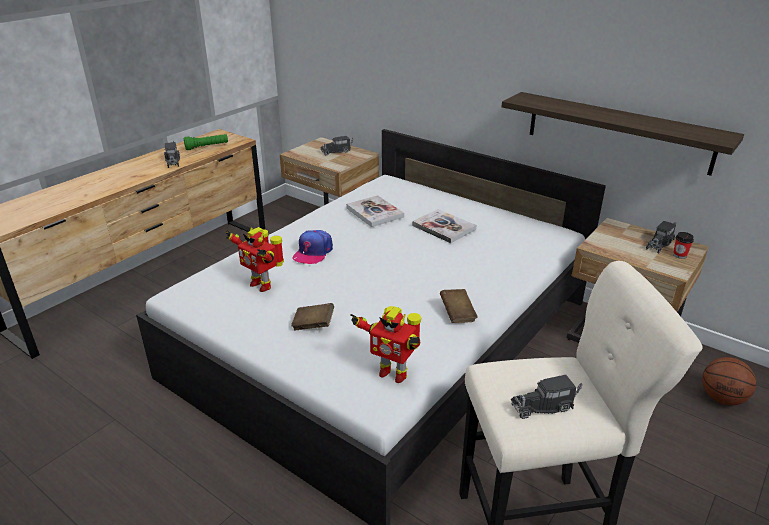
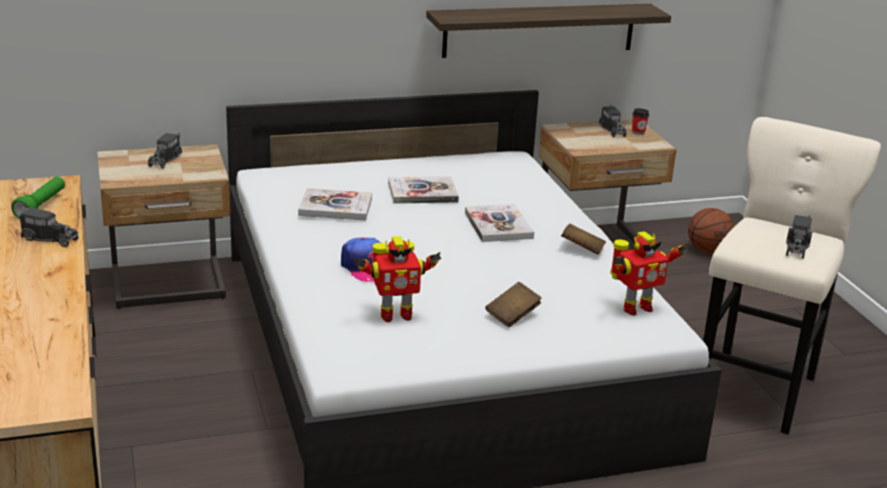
camera: 55 degrees left, 5 degrees down
none -> book [465,204,534,242]

